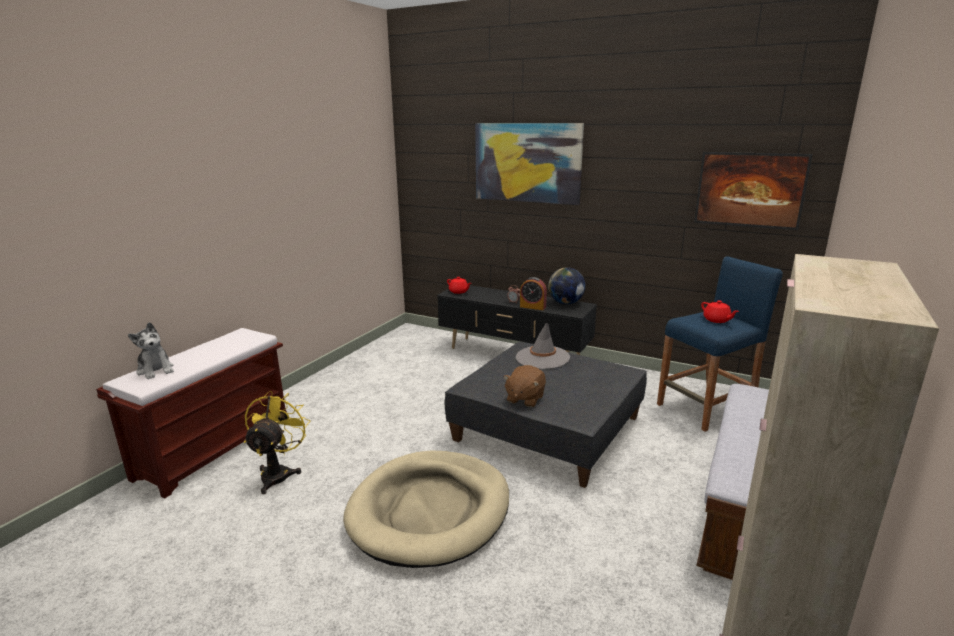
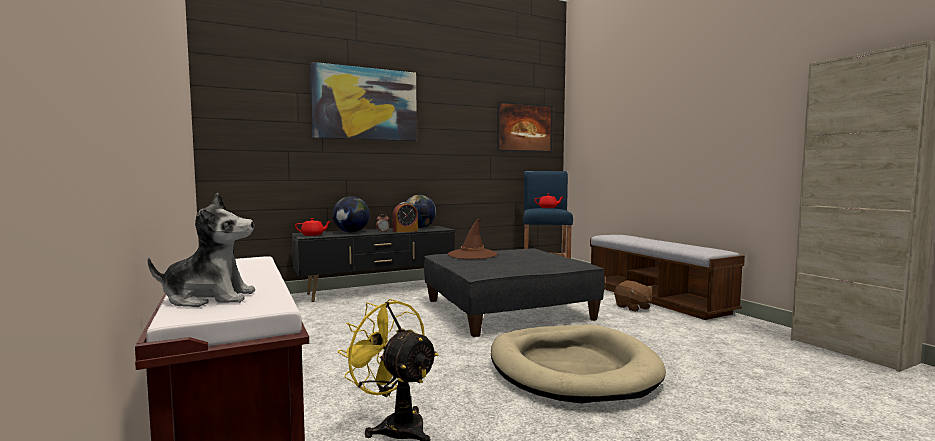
camera: 55 degrees left, 15 degrees down
brown plush toy [503,365,546,407] -> brown plush toy moved to [614,280,653,312]
grey hat [516,323,570,369] -> brown hat [448,219,497,259]
none -> globe [333,196,370,232]

